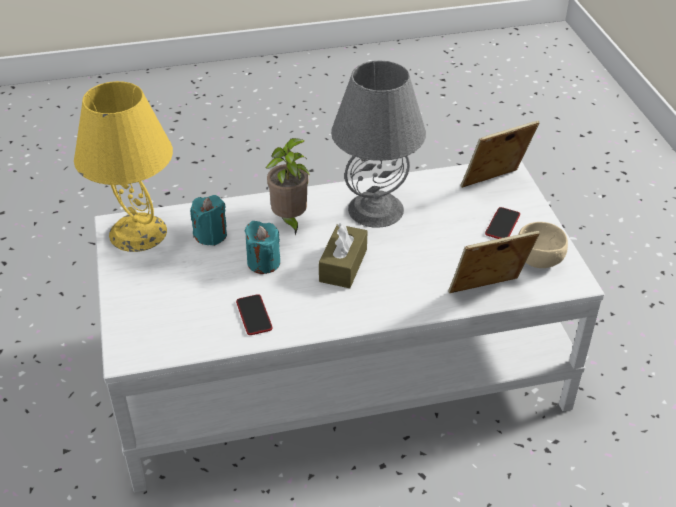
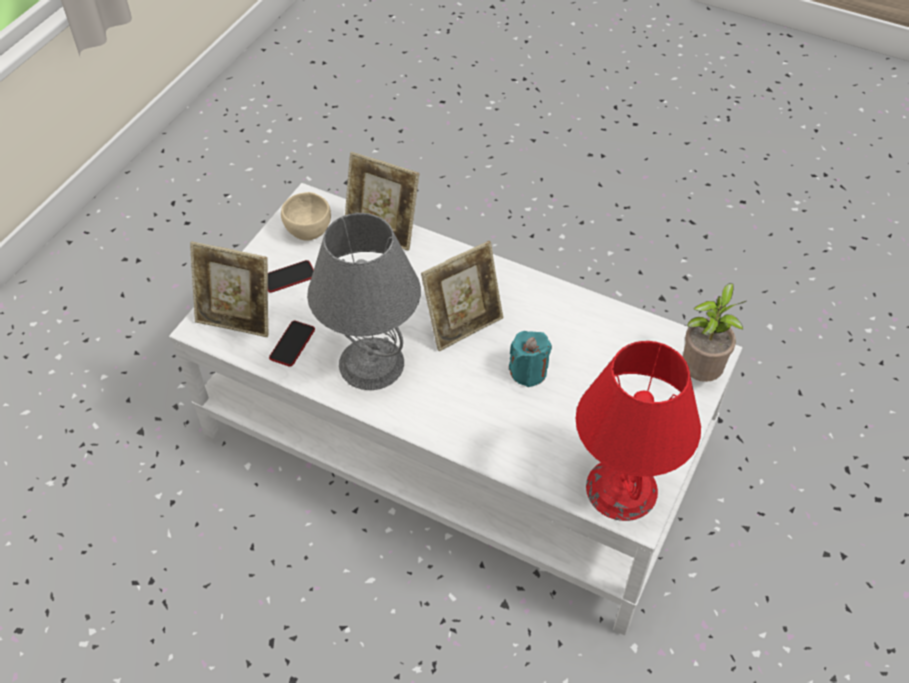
camera: 140 degrees left, 10 degrees up
yellow table lamp [74,81,173,252] -> red table lamp [576,341,701,521]
turquoise candle [190,195,227,246] -> none
phone [236,294,273,335] -> phone moved to [269,321,315,367]
potted plant [266,138,310,235] -> potted plant moved to [683,283,746,382]
brown tissue box [319,223,367,288] -> picture frame [421,241,503,351]

